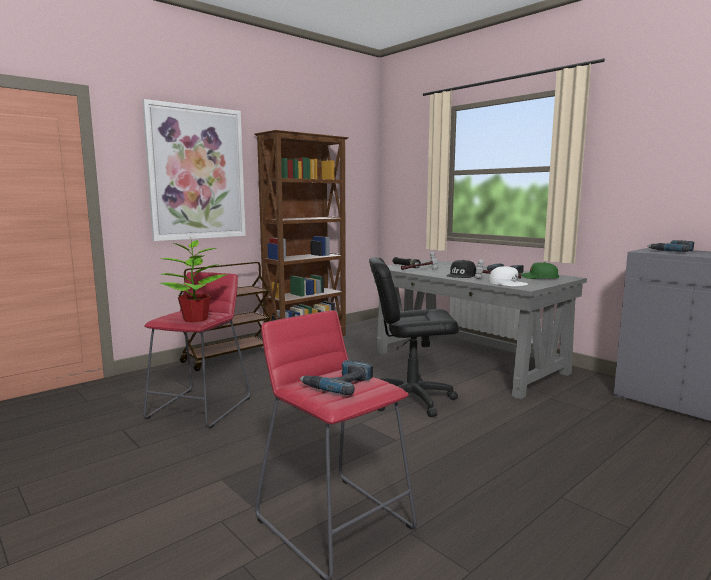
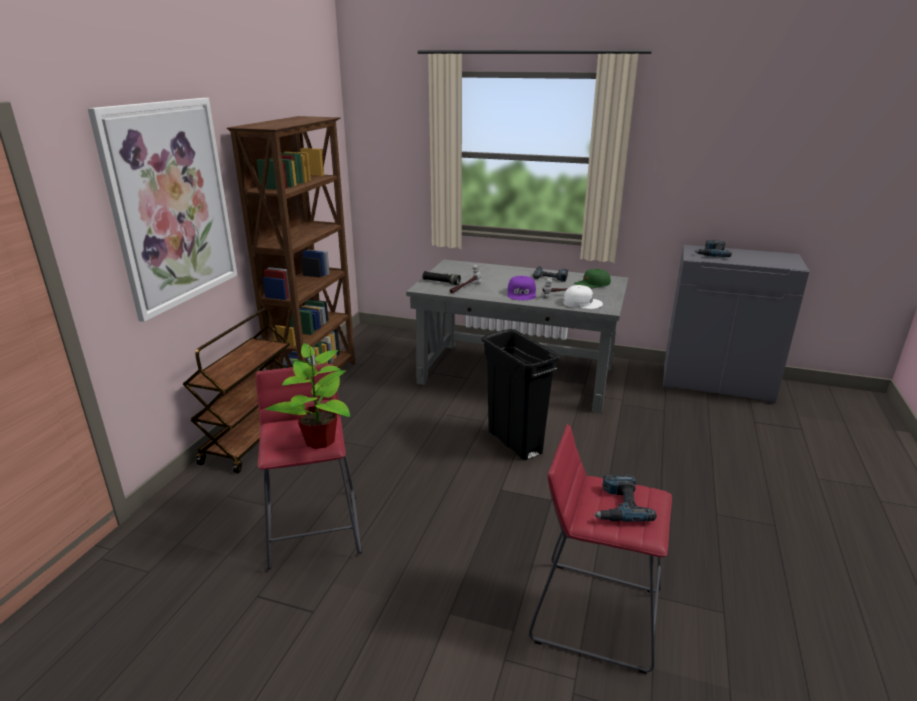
camera: 30 degrees left, 15 degrees up
black office chair [369,257,459,417] -> black trash can [482,329,560,460]
black cap [446,260,476,278] -> purple cap [507,276,536,300]

